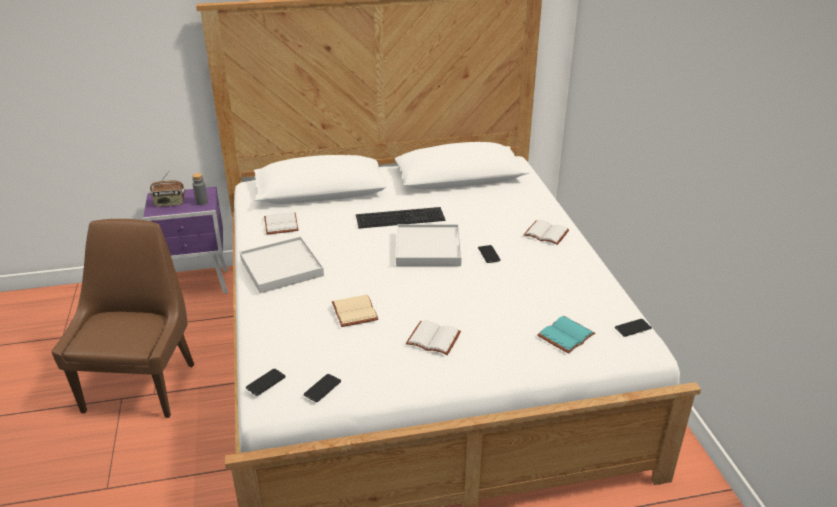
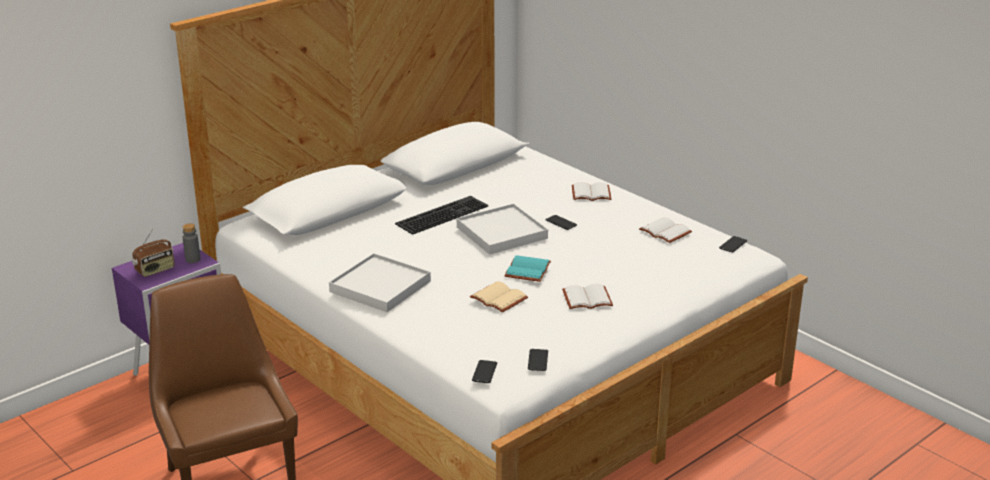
camera: 30 degrees left, 5 degrees down
white book [264,212,299,234] -> white book moved to [639,217,692,243]
turquoise book [537,316,595,354] -> turquoise book moved to [504,255,551,282]

